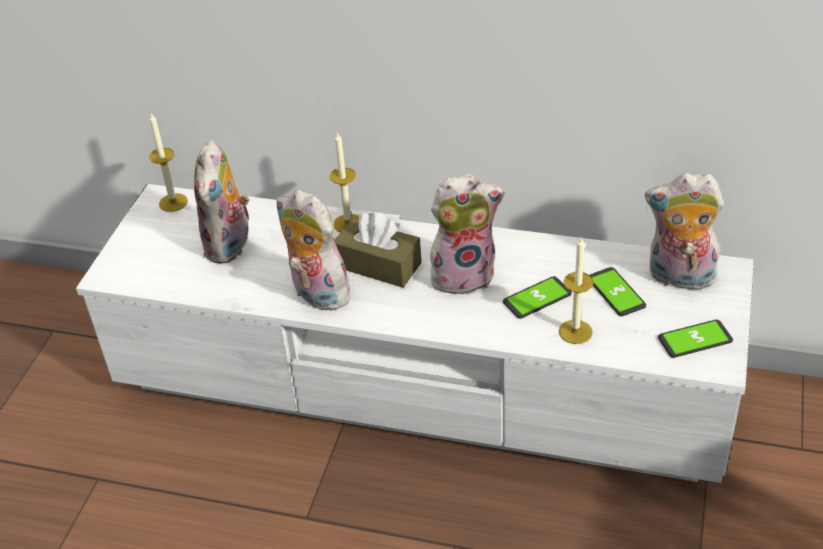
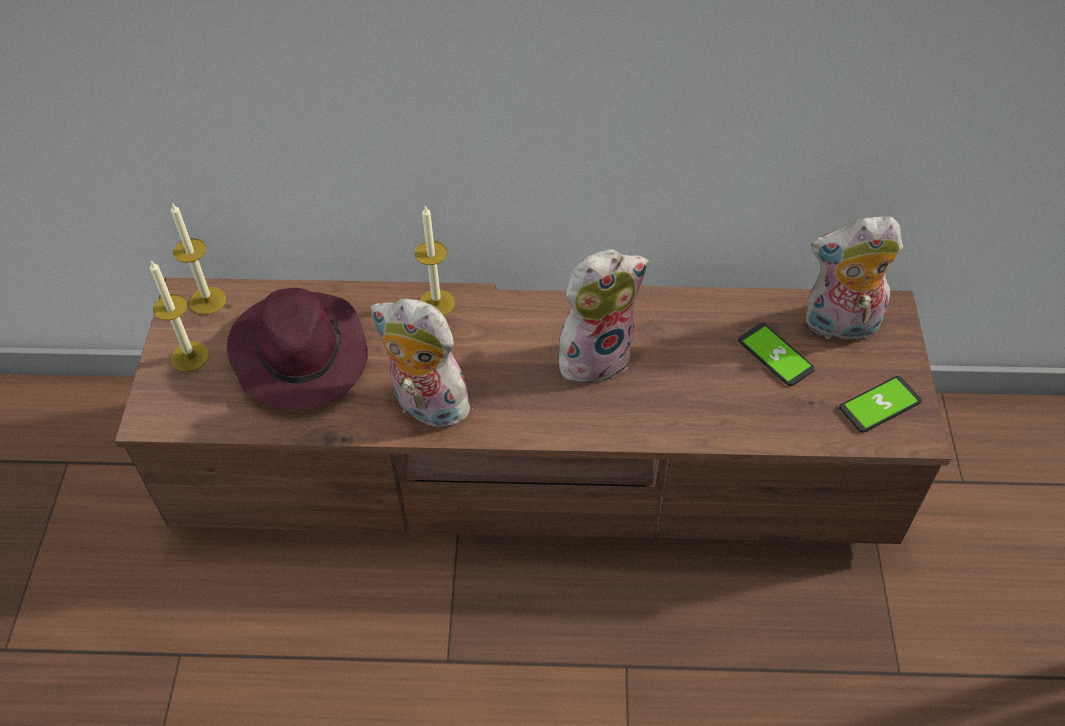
camera: 15 degrees left, 10 degrees up
white tv stand [76,184,754,483] -> brown tv stand [115,278,951,544]
plush toy [194,140,250,264] -> purple hat [227,288,368,409]
brown tissue box [335,212,422,288] -> none
phone [503,276,572,319] -> none
candle [559,237,594,344] -> candle moved to [150,260,209,372]

